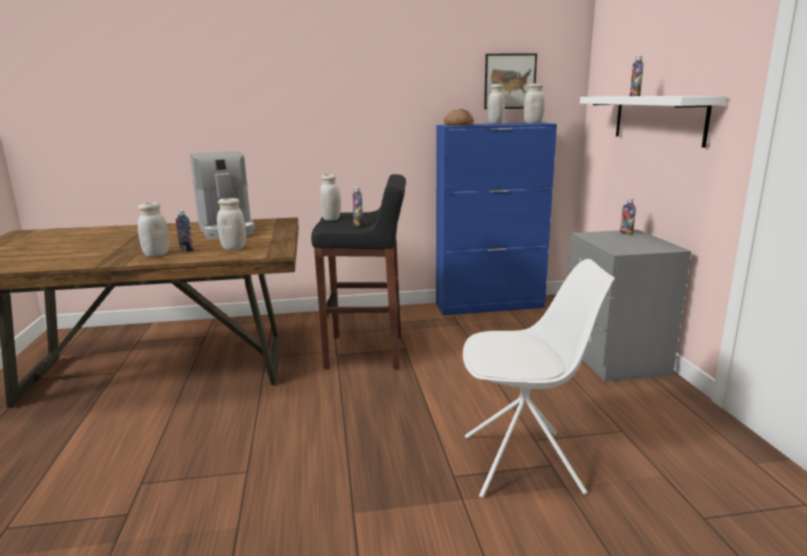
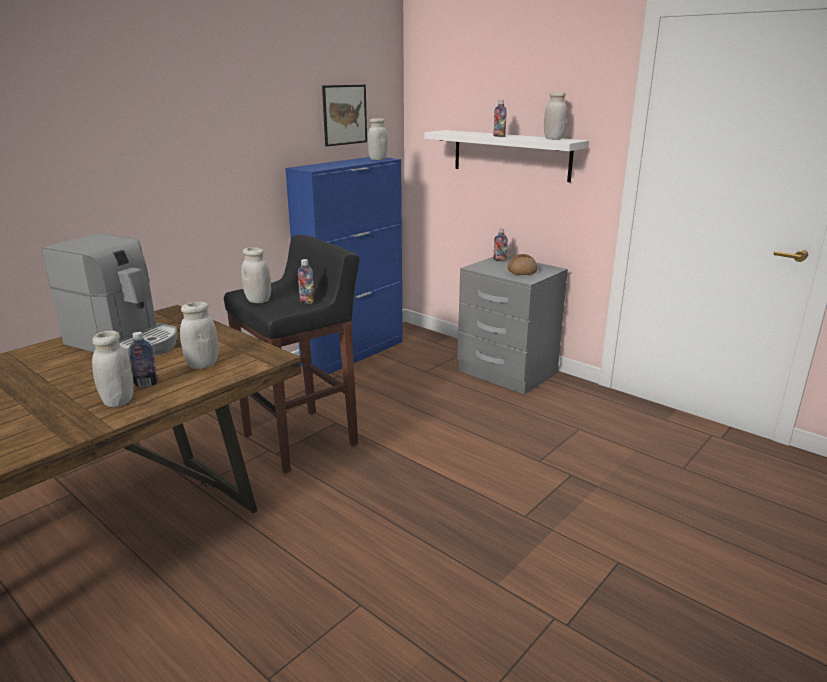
camera: 40 degrees left, 5 degrees up
bread [444,109,474,126] -> bread moved to [507,254,537,275]
white chair [463,259,615,498] -> none
white jar [487,84,505,124] -> white jar moved to [544,92,567,140]

